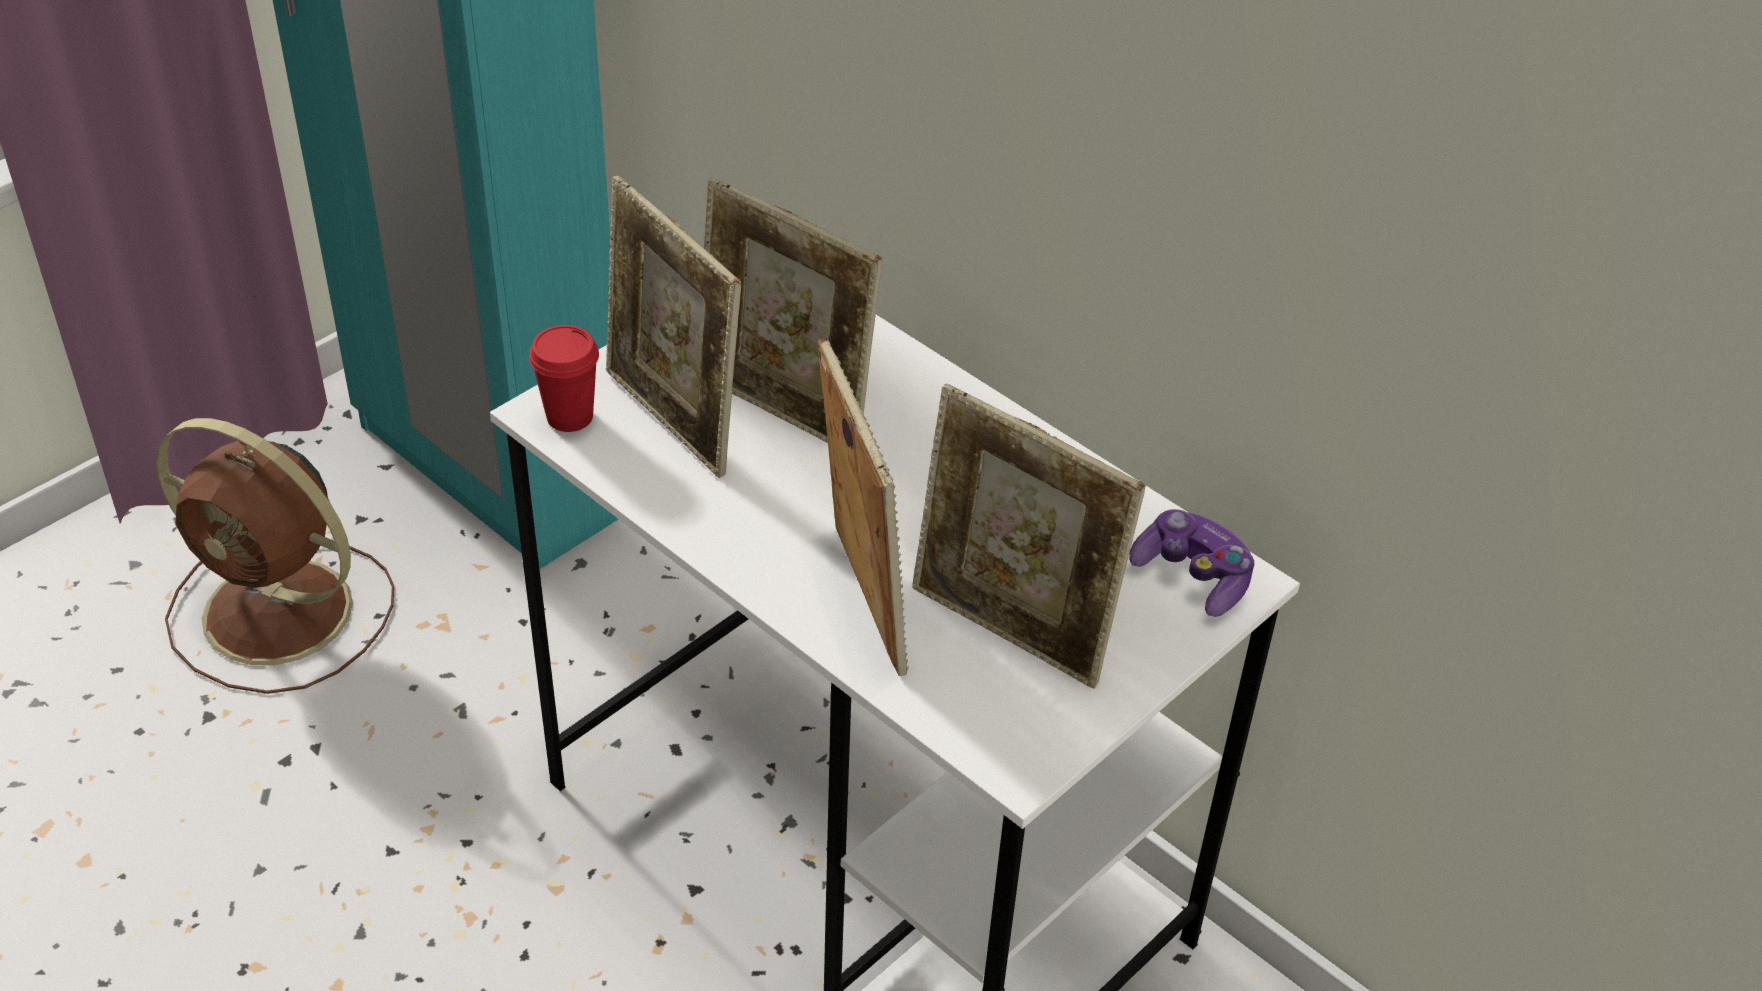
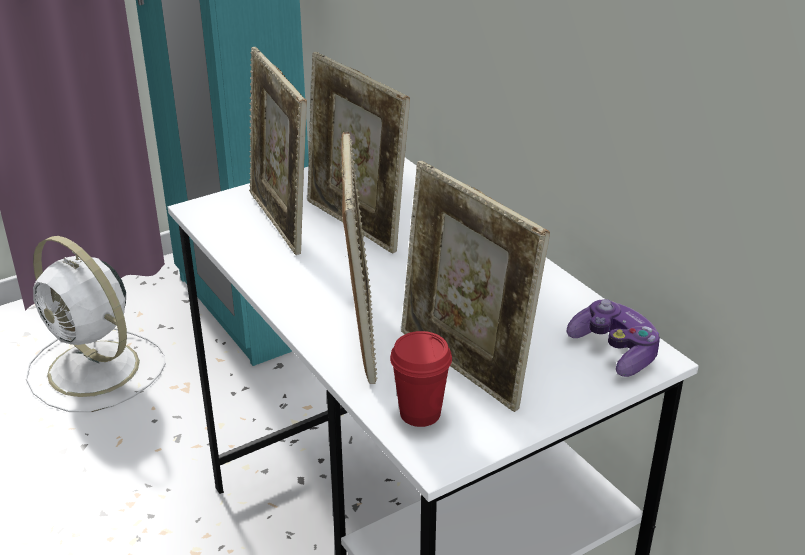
camera: 15 degrees right, 10 degrees down
brown fan [156,418,394,694] -> white fan [26,236,165,412]
red cup [529,325,599,432] -> red cup moved to [390,331,452,427]

